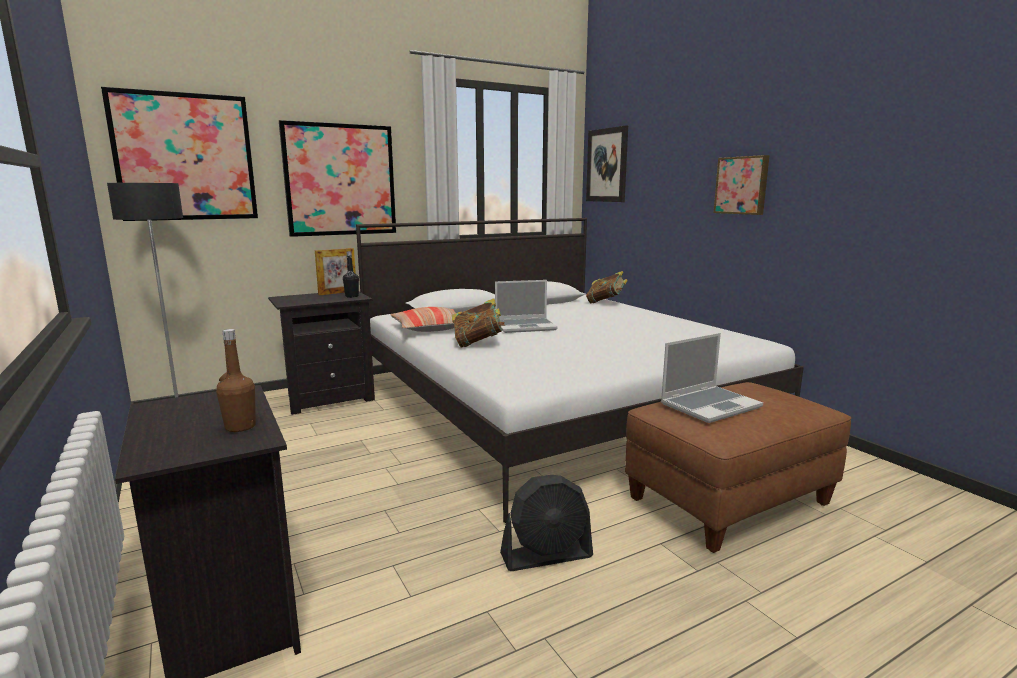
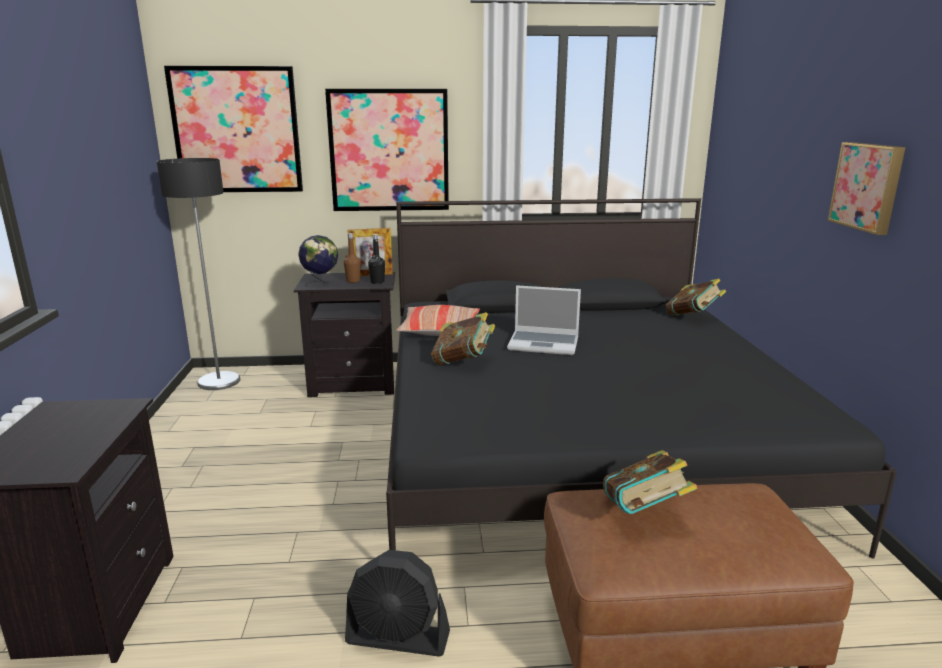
camera: 25 degrees right, 5 degrees up
brown bottle [216,329,256,432] -> brown bottle moved to [344,233,361,283]
white bed [356,218,804,523] -> black bed [386,198,897,559]
picture [586,126,628,202] -> none
laptop [661,333,763,423] -> book [603,450,698,514]
none -> globe [298,235,338,287]

